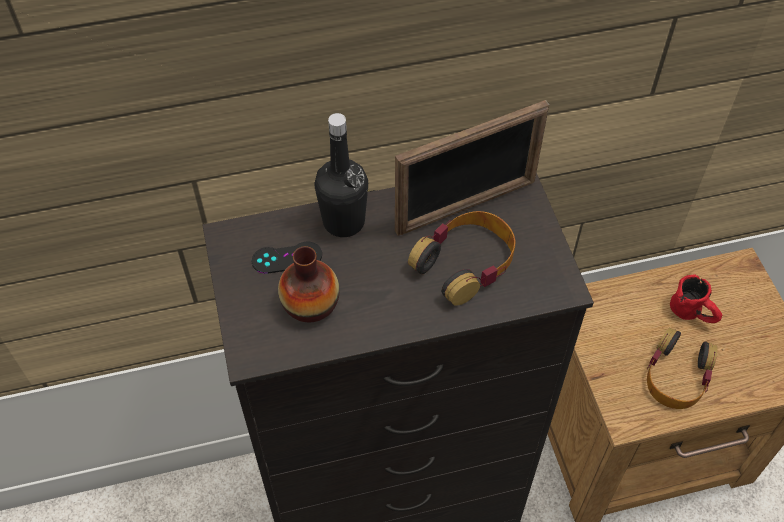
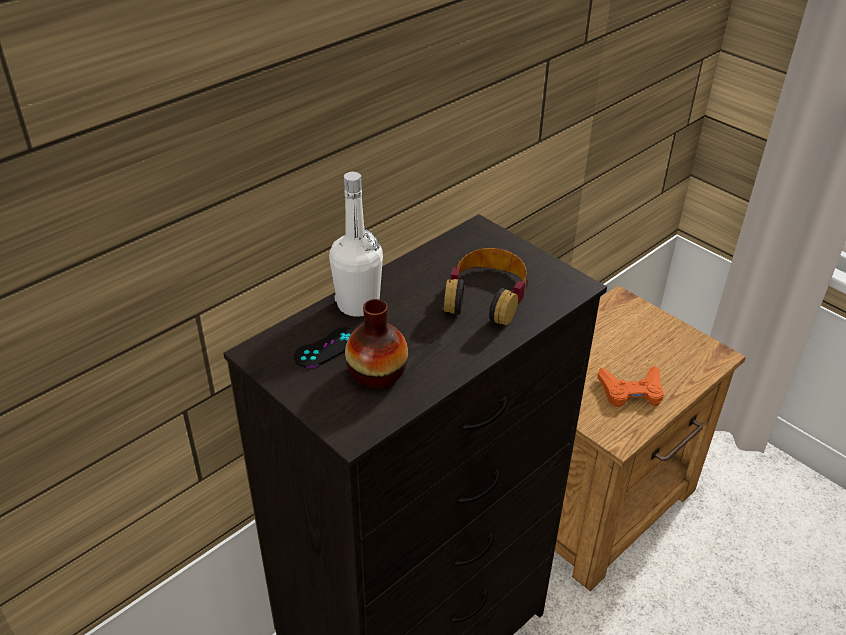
camera: 30 degrees left, 15 degrees down
black bottle [314,113,368,237] -> white bottle [329,172,383,317]
picture frame [395,100,549,236] -> none
headphones [647,327,717,409] -> orange game controller [597,366,664,407]
red mug [670,275,722,323] -> none

